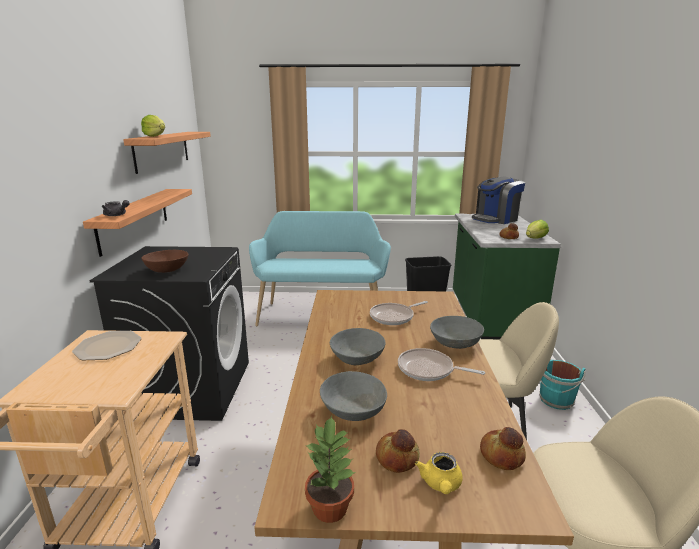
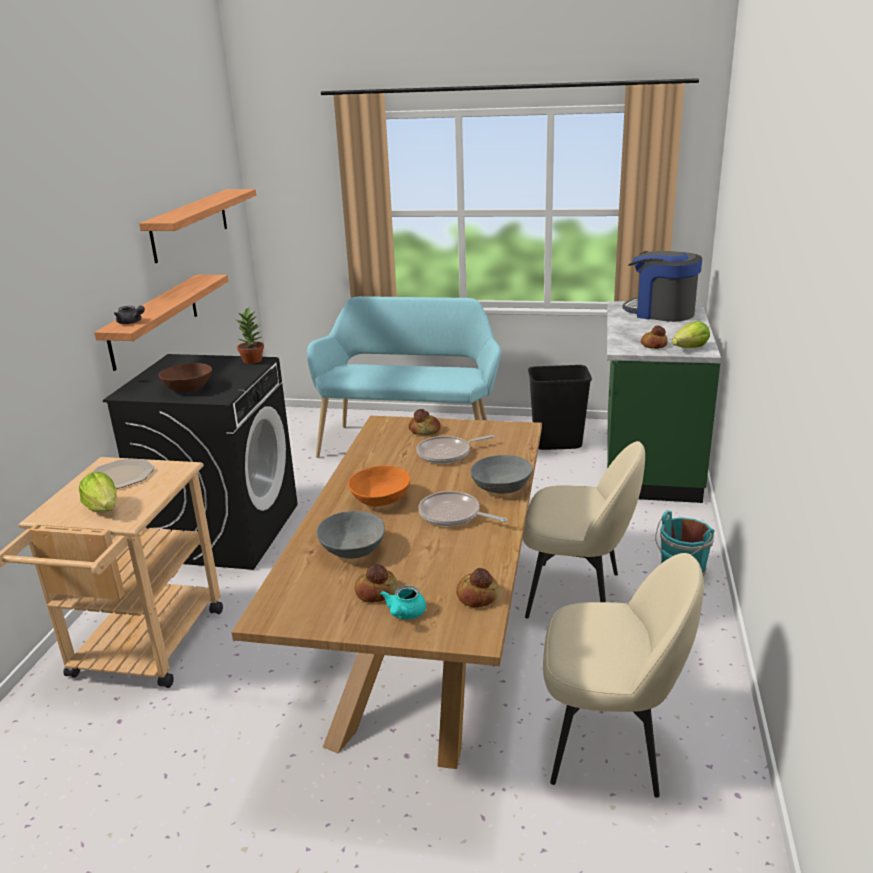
camera: 10 degrees right, 5 degrees up
lettuce [141,115,165,137] -> lettuce moved to [79,472,117,513]
potted plant [305,415,356,523] -> potted plant moved to [236,306,264,364]
grey bowl [330,328,385,365] -> orange bowl [348,465,410,506]
yellow teapot [415,452,463,494] -> turquoise teapot [380,586,426,619]
coffee machine [472,177,525,224] -> coffee machine turned 60 degrees clockwise [622,251,702,322]
none -> bread [409,409,441,435]

